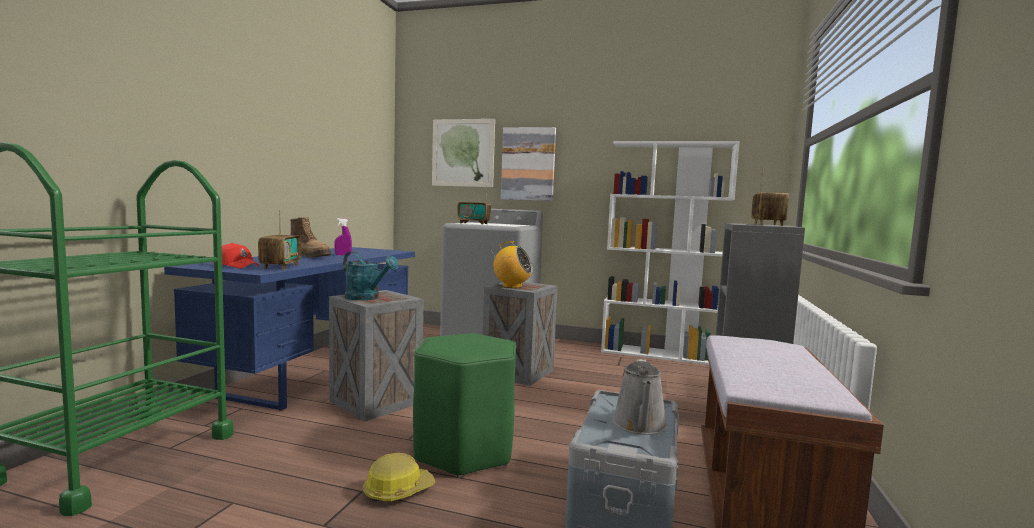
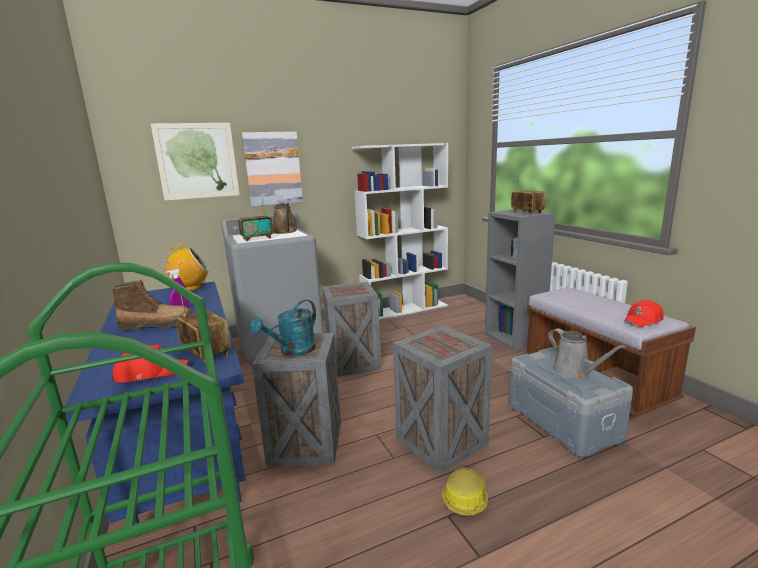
camera: 40 degrees left, 10 degrees up
turquoise watering can [343,252,399,300] -> turquoise watering can turned 135 degrees clockwise [250,300,316,356]
green stool [413,333,516,478] -> crate [393,325,492,474]
radio [492,241,533,288] -> radio moved to [166,244,209,291]
none -> brown watering can [273,203,297,234]
none -> red cap [624,300,663,327]

